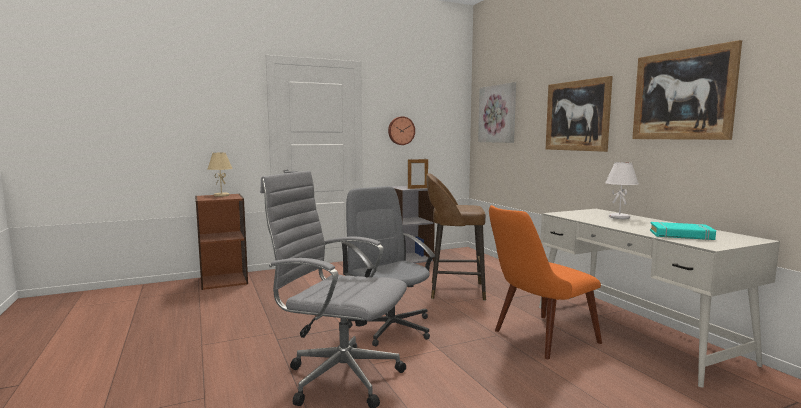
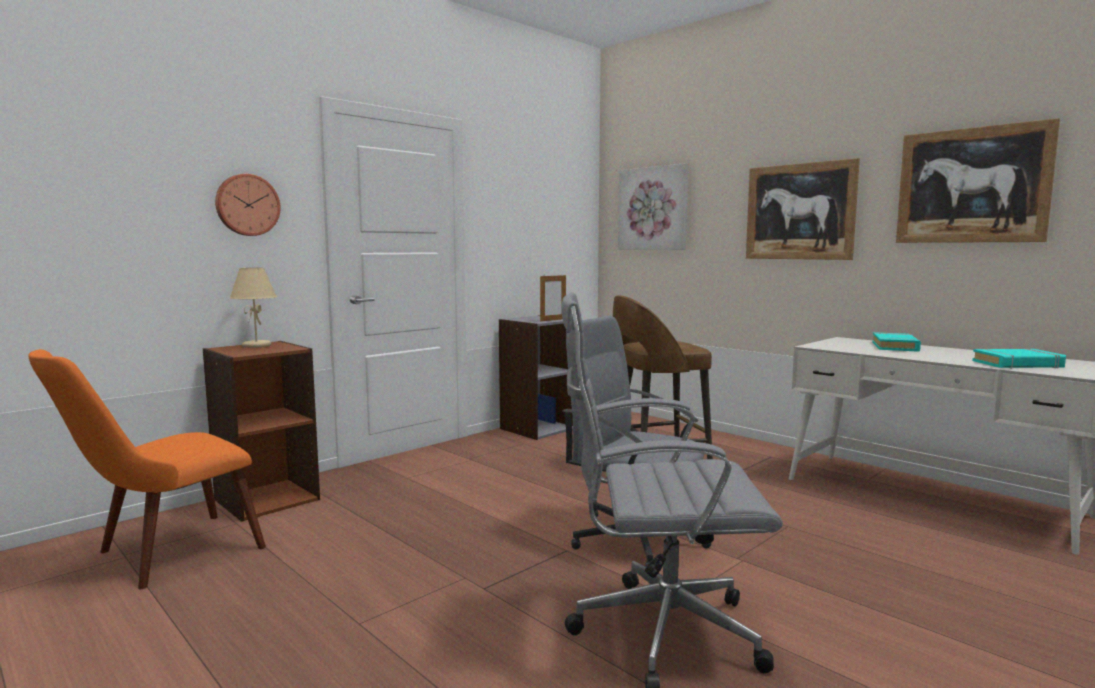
camera: 20 degrees left, 0 degrees up
wall clock [388,116,415,145] -> wall clock moved to [215,174,281,236]
orange chair [489,205,602,359] -> orange chair moved to [28,349,266,589]
white table lamp [605,162,639,219] -> turquoise book [872,332,921,352]

